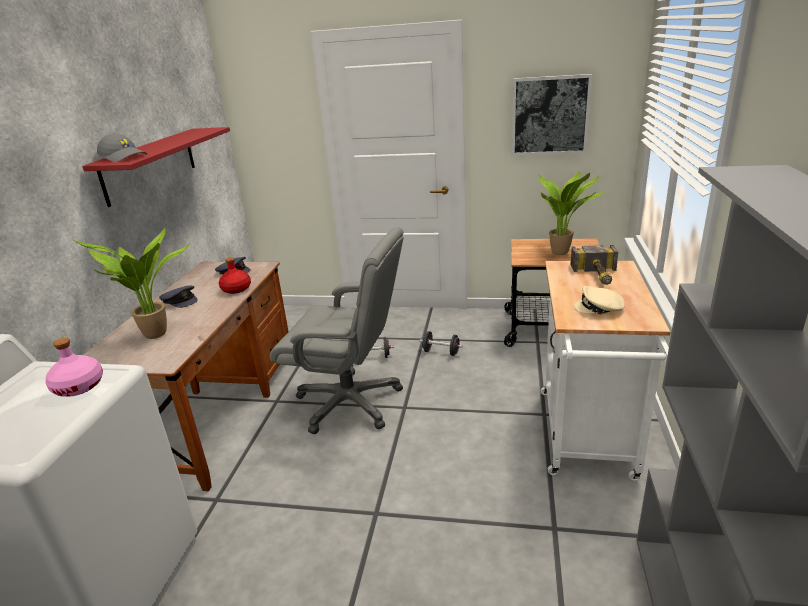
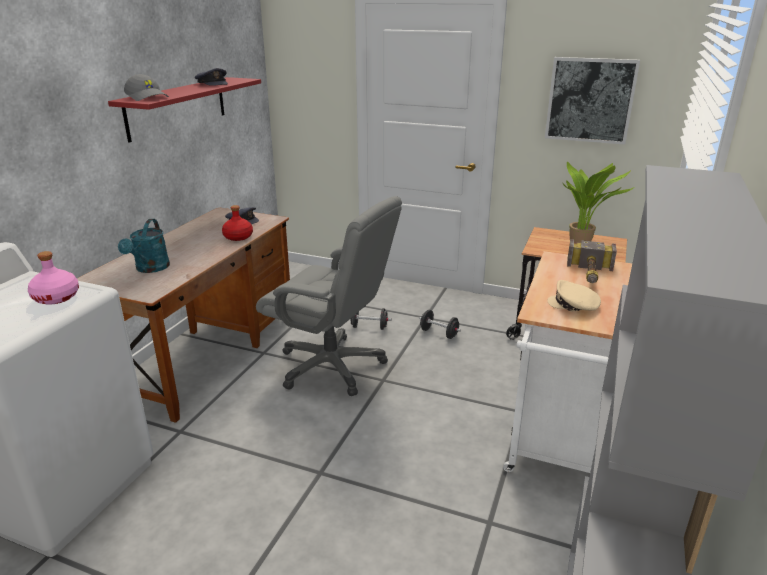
camera: 10 degrees right, 0 degrees up
potted plant [71,228,190,339] -> turquoise watering can [118,219,170,273]
grey cap [159,286,198,308] -> grey cap moved to [195,68,228,86]

